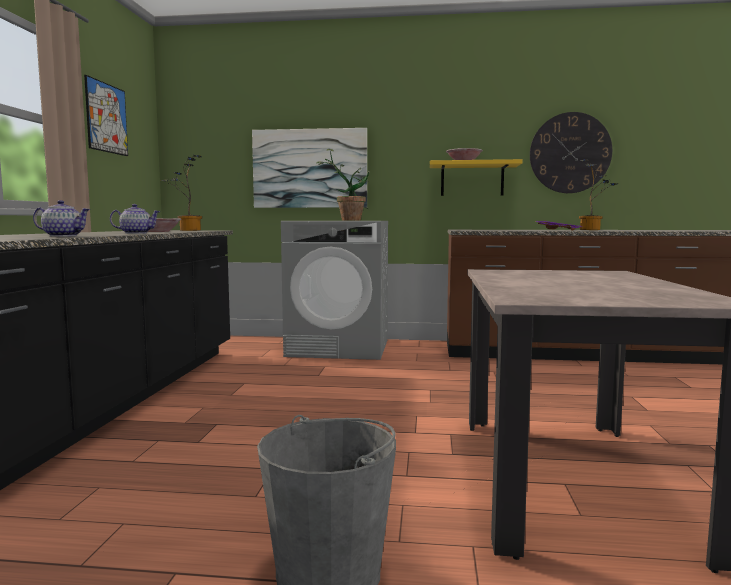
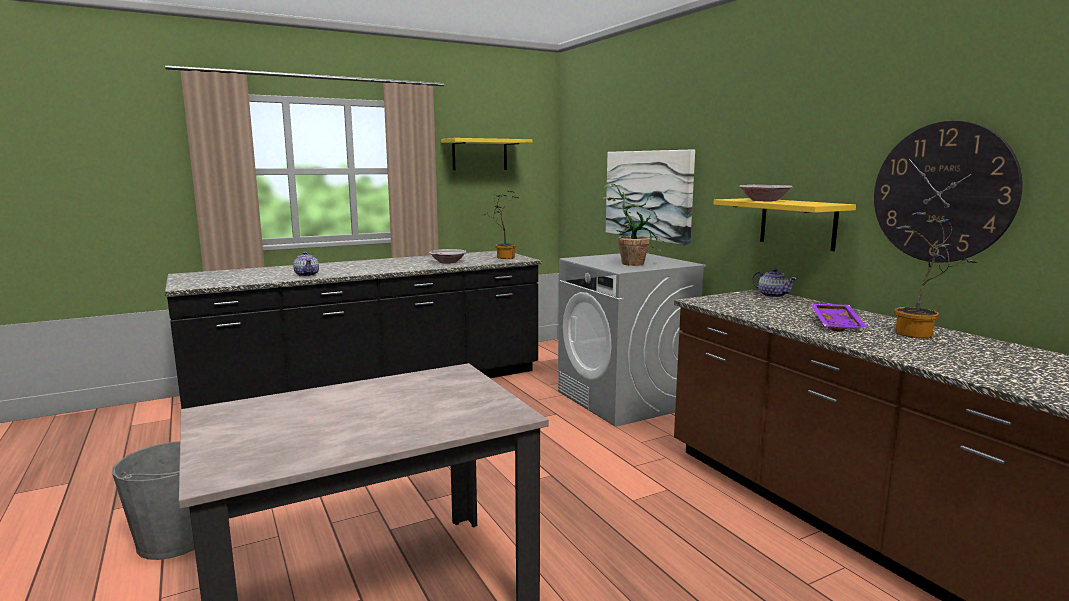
camera: 55 degrees right, 5 degrees up
picture [84,75,128,156] -> yellow shelf [441,138,533,170]
teapot [110,204,161,234] -> teapot moved to [752,268,797,298]

